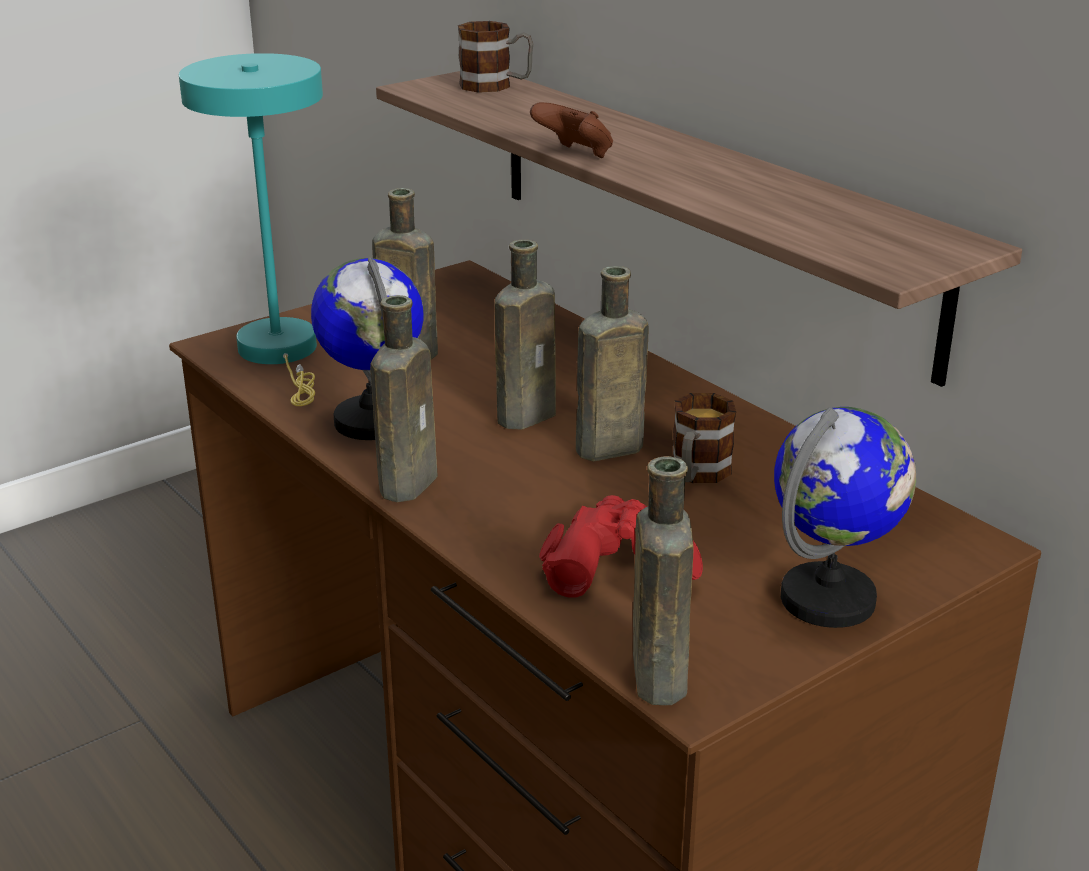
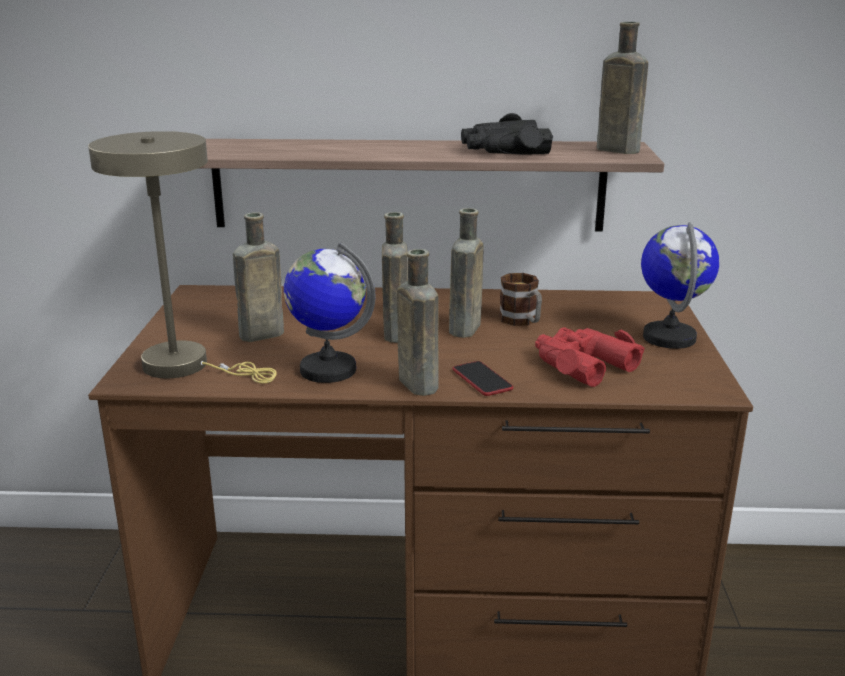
camera: 50 degrees left, 5 degrees down
turquoise table lamp [179,53,323,406] -> beige table lamp [88,131,277,383]
mug [458,21,533,93] -> none
brown game controller [530,102,613,158] -> none
brown bottle [633,456,693,705] -> brown bottle moved to [597,22,648,154]
none -> phone [452,361,513,396]
none -> black binoculars [461,113,553,155]

